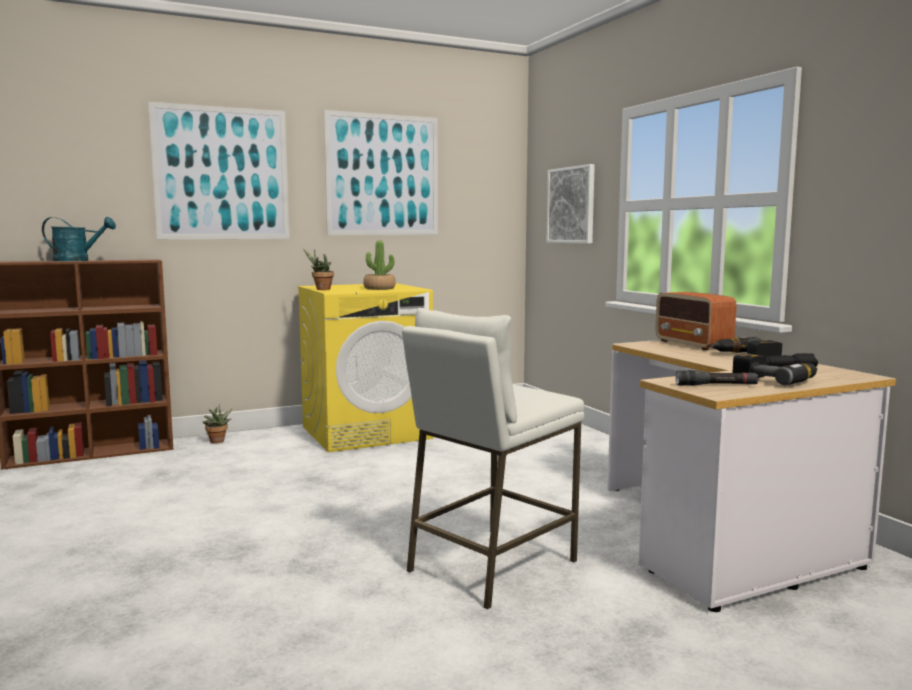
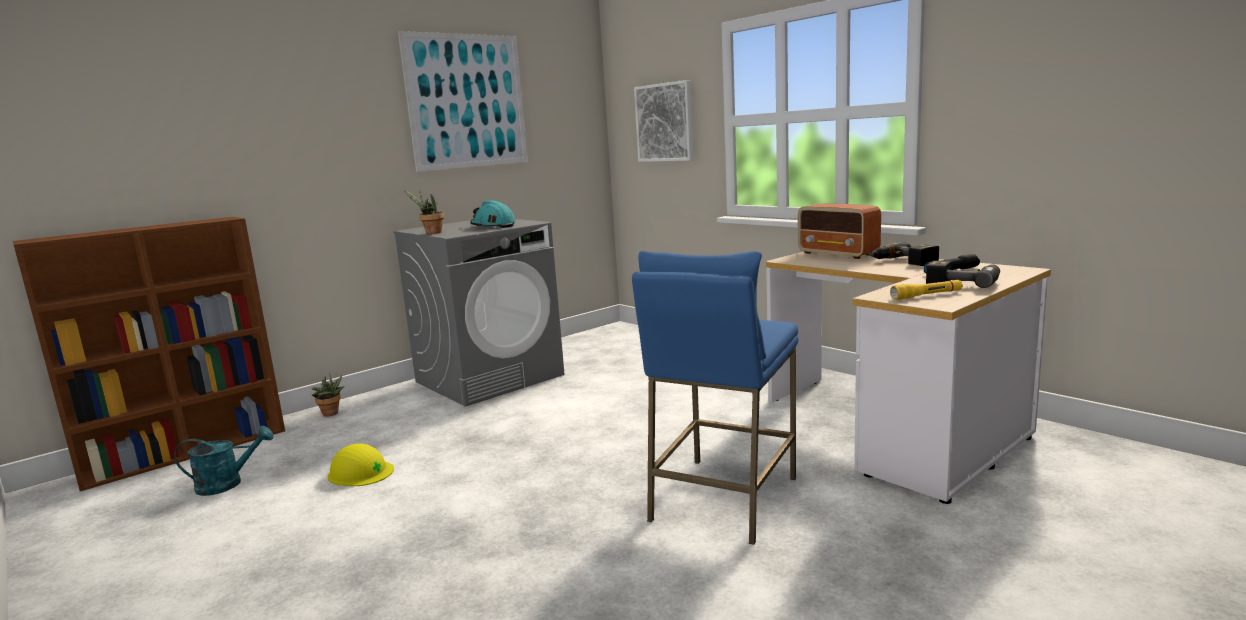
camera: 15 degrees left, 5 degrees up
turquoise watering can [42,217,116,261] -> turquoise watering can moved to [174,426,274,496]
picture [148,102,289,239] -> none
yellow washing machine [298,283,434,452] -> grey washing machine [393,219,564,407]
potted plant [363,241,396,290] -> turquoise hard hat [470,200,516,228]
white stool [402,308,584,609] -> blue stool [632,251,799,545]
black flashlight [676,370,759,386] -> yellow flashlight [890,280,963,300]
none -> yellow hard hat [328,443,394,486]

